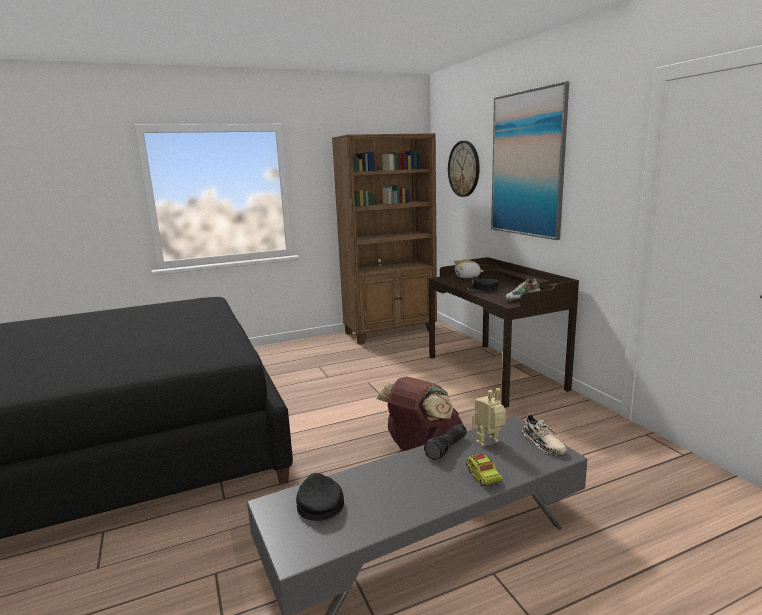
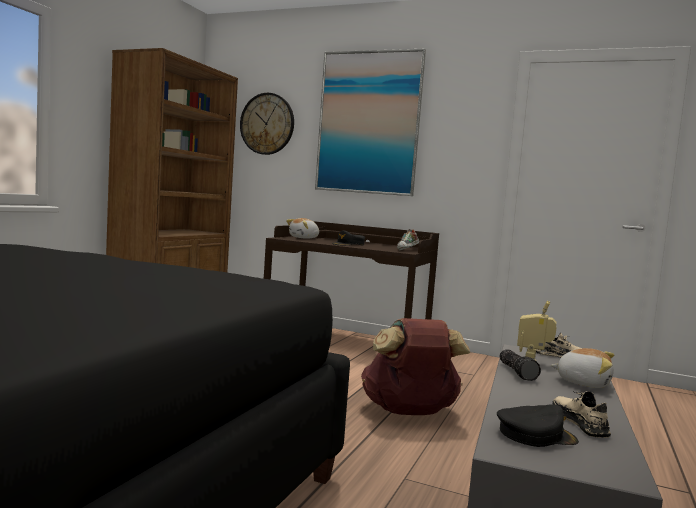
camera: 45 degrees left, 10 degrees down
black cap [296,473,344,521] -> black cap turned 150 degrees clockwise [497,404,579,447]
toy truck [466,453,503,486] -> plush toy [550,348,614,388]
none -> beige shoe [552,391,611,438]

